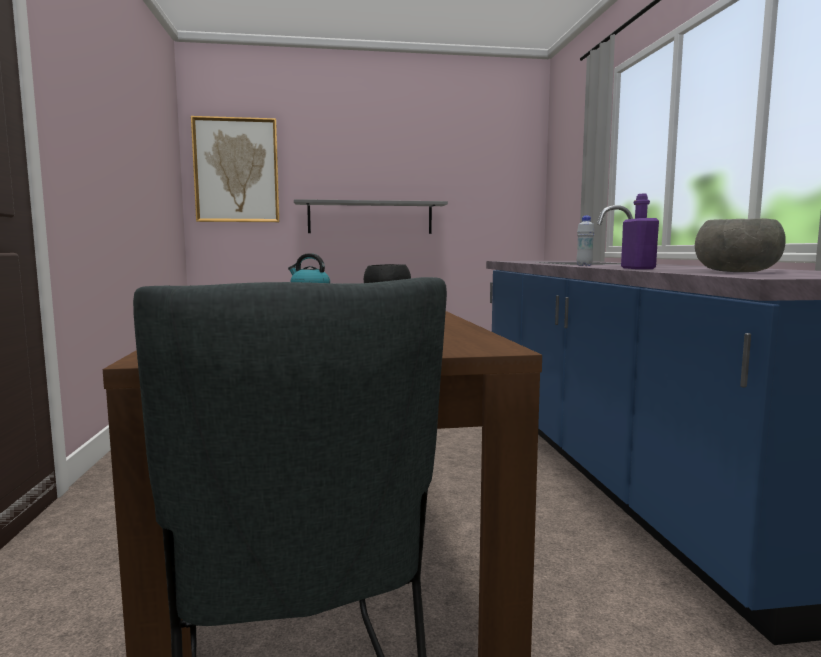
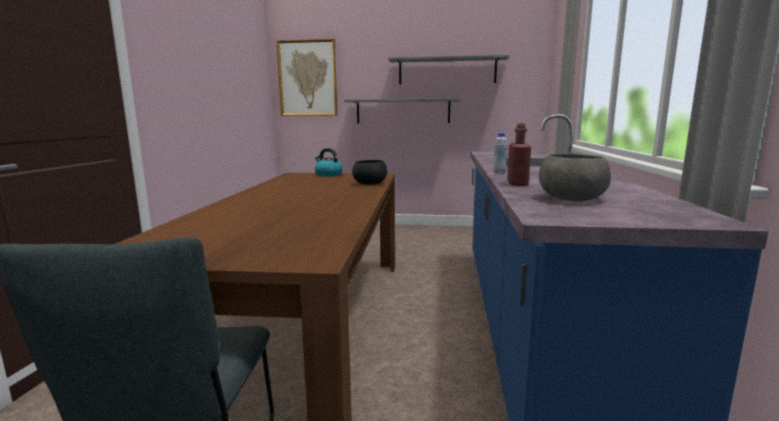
camera: 15 degrees right, 5 degrees up
purple bottle [621,194,659,269] -> red bottle [507,123,531,186]
none -> grey shelf [388,55,510,84]

